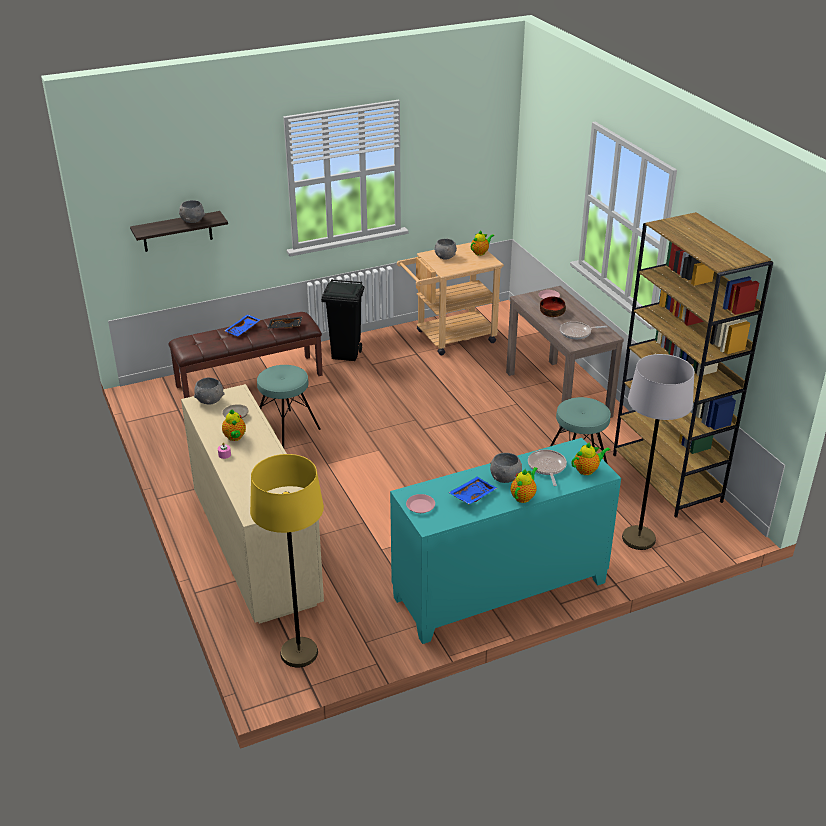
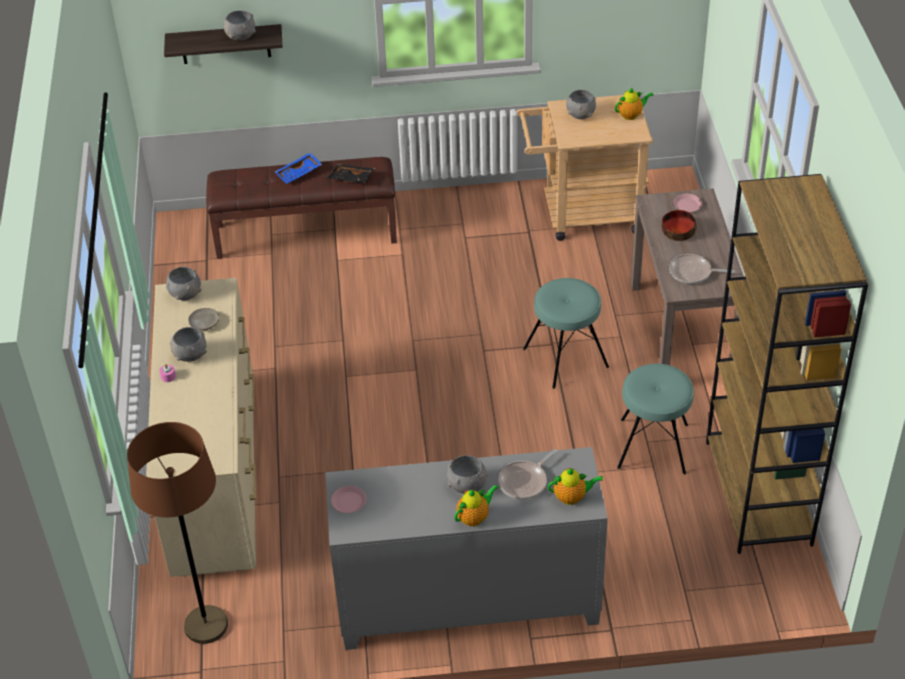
camera: 20 degrees right, 10 degrees up
teapot [222,410,246,441] -> grey bowl [170,327,207,362]
yellow floor lamp [250,454,324,667] -> brown floor lamp [127,422,228,644]
turquoise stool [257,365,321,448] -> turquoise stool moved to [523,278,609,389]
black trash can [321,279,364,361] -> none
turquoise cabinet [390,438,621,644] -> grey cabinet [325,447,608,650]
blue tray [449,477,497,504] -> none
frying pan [528,450,567,486] -> frying pan turned 150 degrees counterclockwise [498,449,557,500]
grey floor lamp [622,354,695,550] -> none

